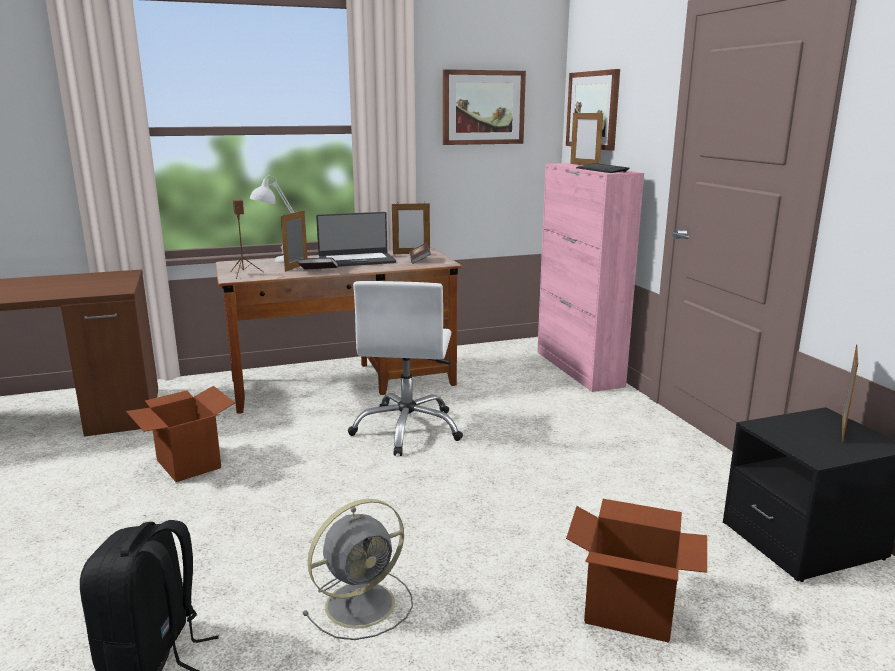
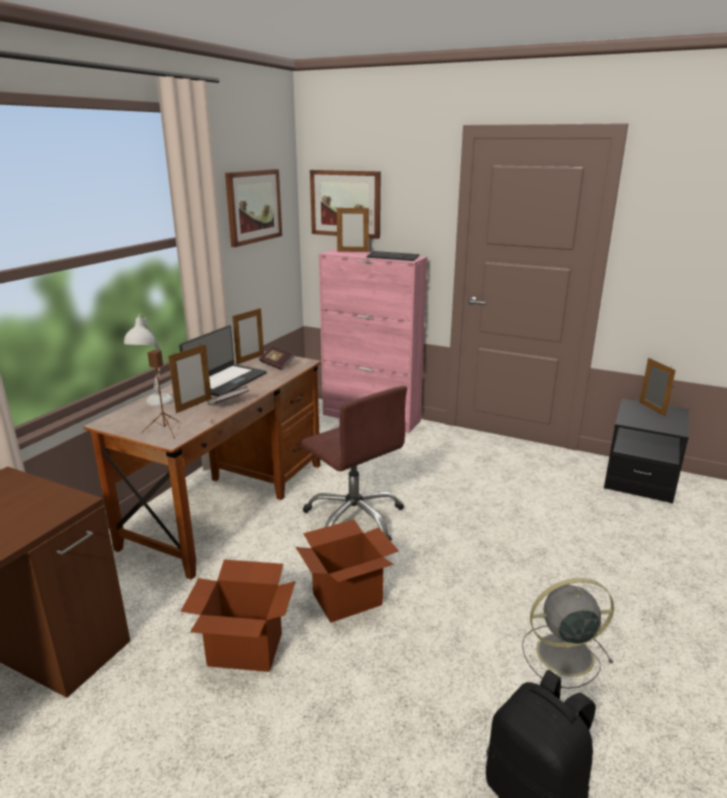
camera: 45 degrees left, 5 degrees up
picture frame [281,210,308,272] -> picture frame turned 120 degrees counterclockwise [168,344,212,413]
grey fan [302,499,413,640] -> grey fan turned 105 degrees counterclockwise [522,578,614,689]
white office chair [348,281,463,456] -> brown office chair [301,386,407,541]
cardboard box [566,499,707,643] -> cardboard box moved to [296,520,399,623]

